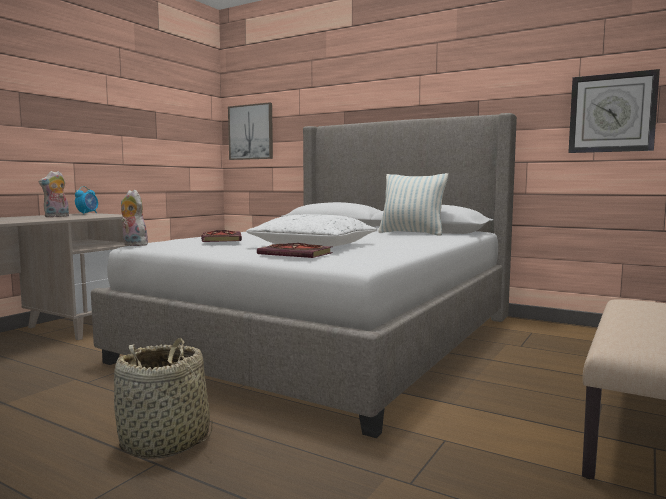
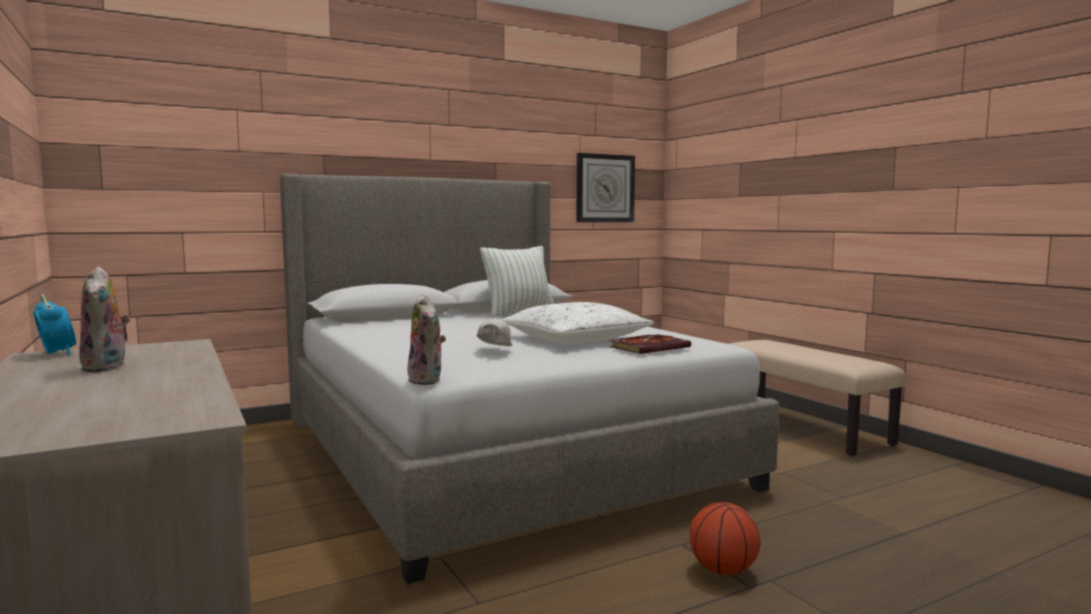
camera: 60 degrees left, 0 degrees up
basket [114,338,212,459] -> basketball [689,502,760,575]
plush toy [121,190,148,246] -> plush toy turned 90 degrees counterclockwise [405,294,446,385]
book [201,230,242,242] -> white cap [477,319,512,346]
picture [228,102,273,160] -> none

